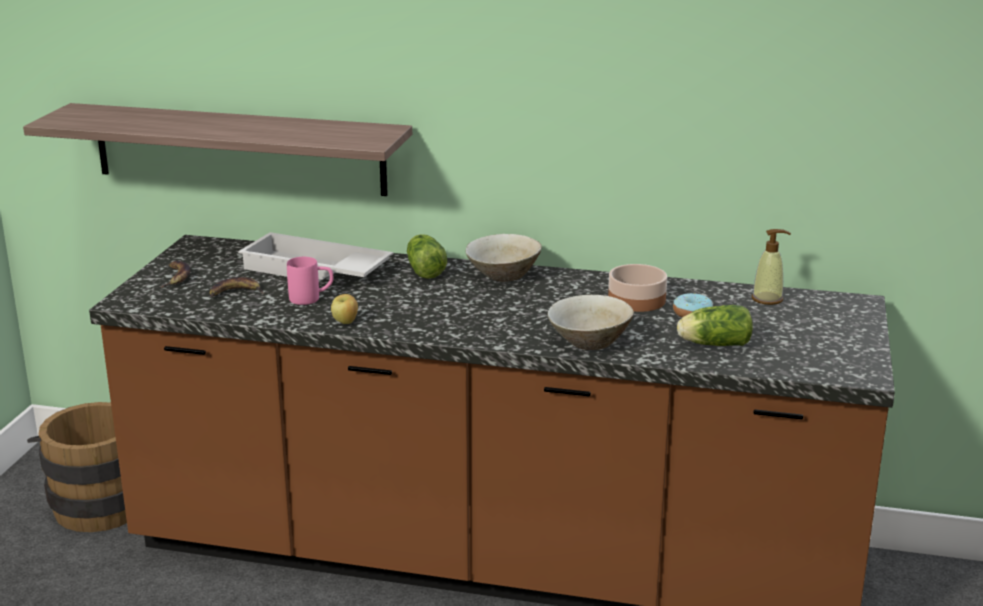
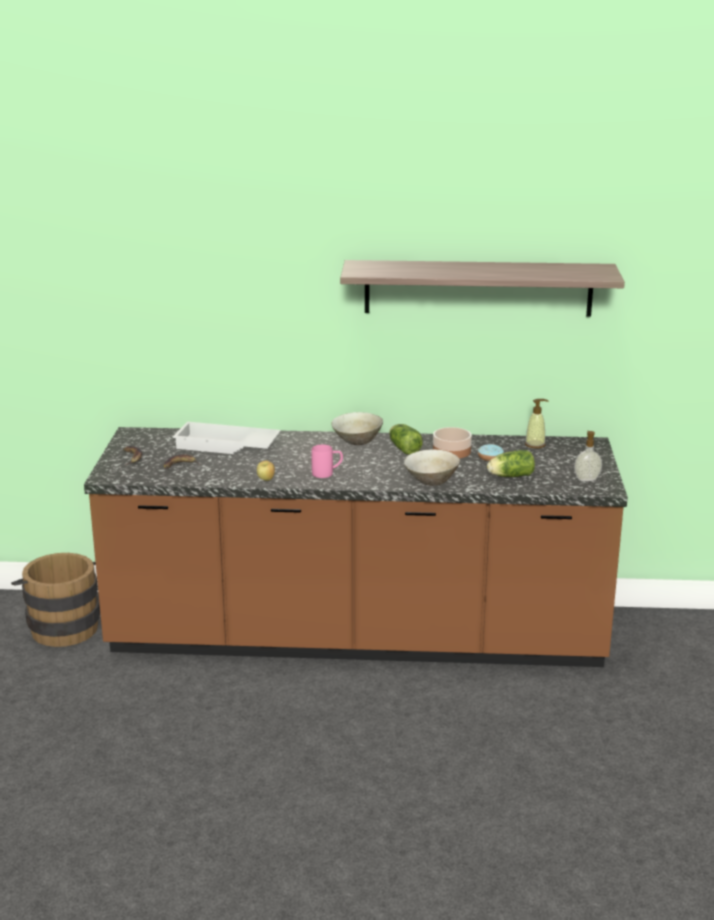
camera: 10 degrees left, 0 degrees up
shelf [23,103,412,196] -> shelf moved to [340,260,625,317]
pink mug [287,257,333,305] -> pink mug moved to [312,445,343,478]
lettuce [407,234,447,279] -> lettuce moved to [389,424,423,455]
none -> soap dispenser [574,431,602,481]

